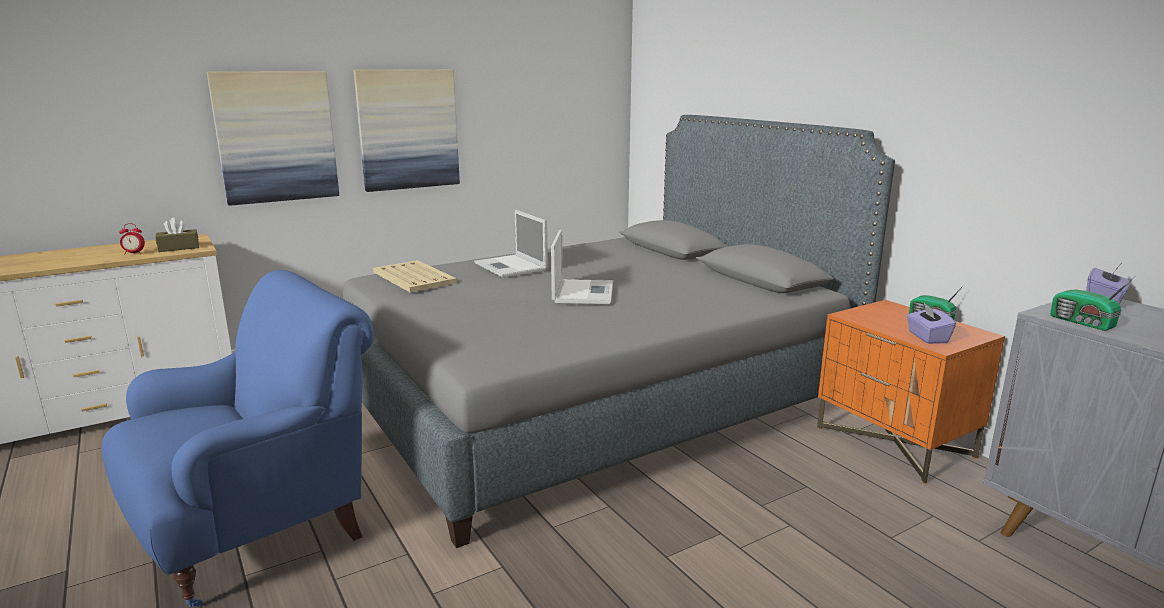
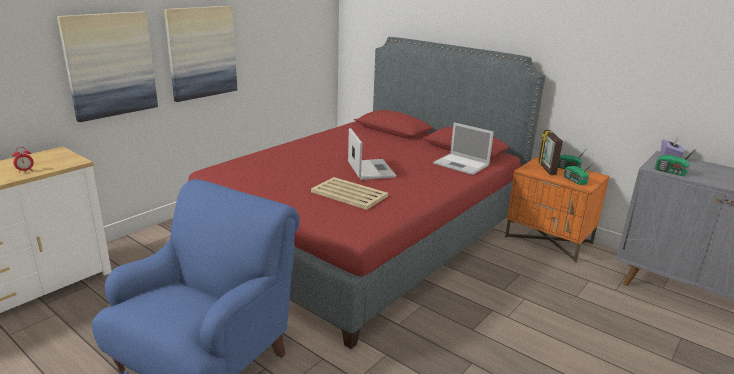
camera: 20 degrees left, 5 degrees up
brown tissue box [155,217,199,252] -> none
grey bed [343,115,895,548] -> red bed [188,37,545,349]
beige tray [373,260,457,292] -> beige tray moved to [311,177,388,210]
laptop [474,210,548,278] -> laptop moved to [433,122,494,175]
purple tissue box [907,303,956,344] -> radio [564,163,593,185]
none -> picture frame [538,130,563,175]

